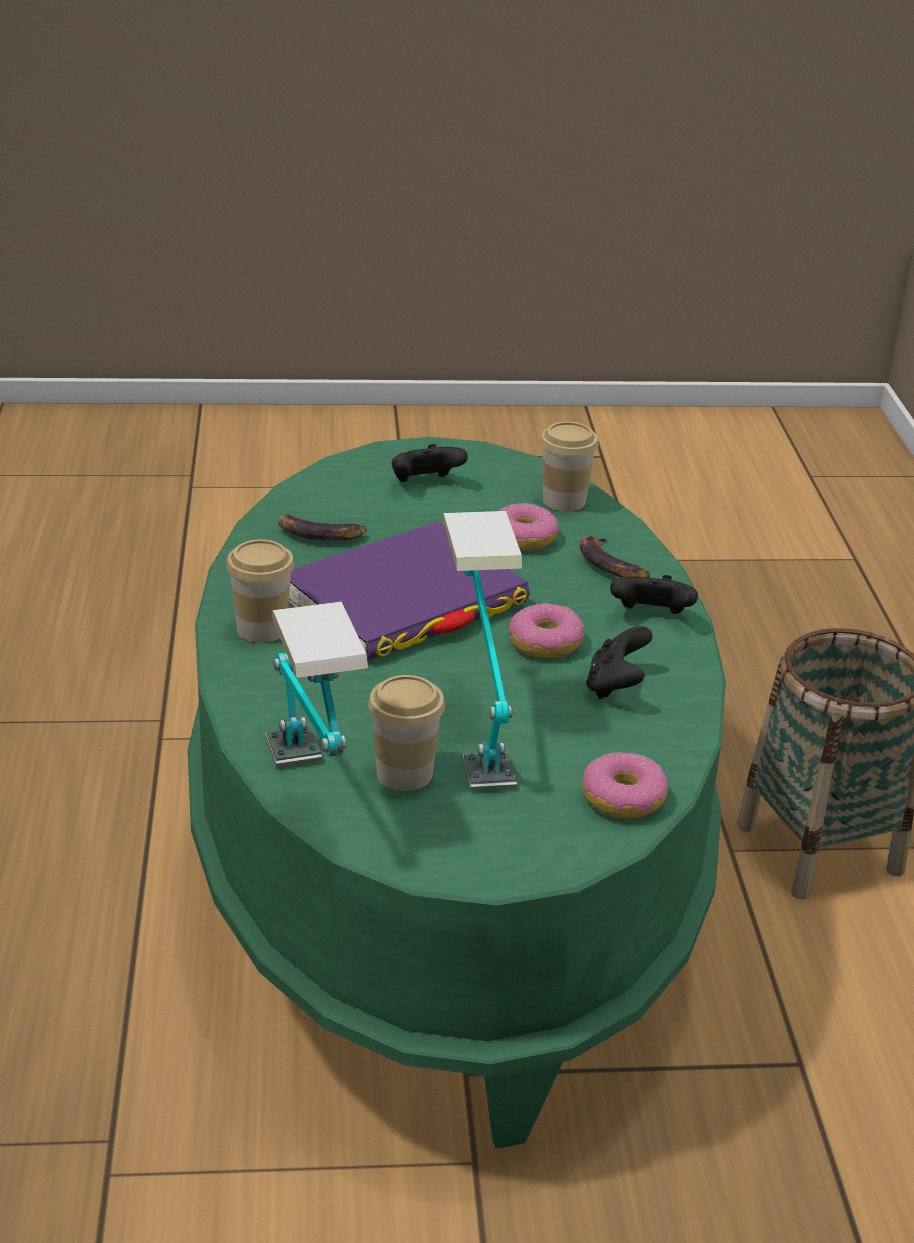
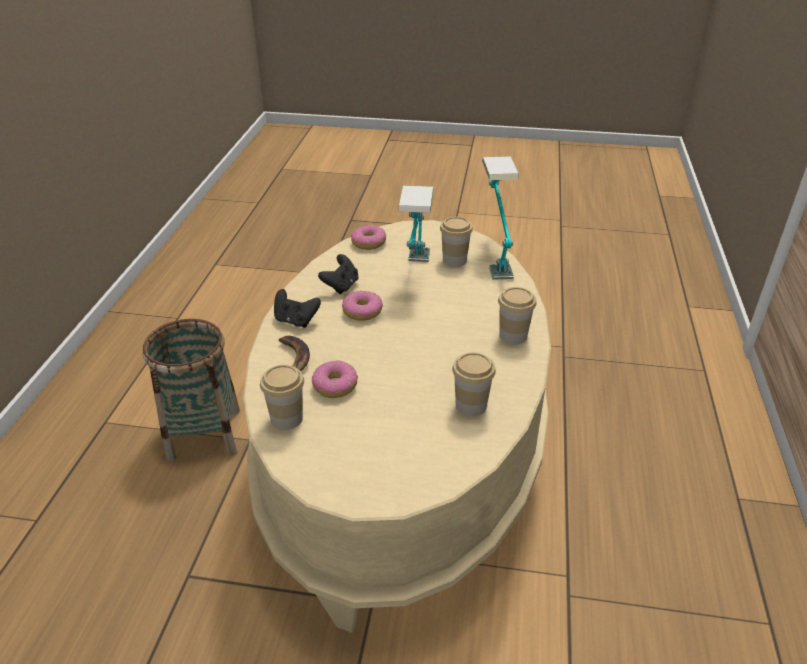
camera: 165 degrees left, 5 degrees up
green coffee table [188,437,726,1149] -> beige coffee table [243,220,551,633]
banana [278,512,367,540] -> cup [452,352,496,416]
purple book [289,521,530,661] -> none
black game controller [392,444,468,482] -> none

